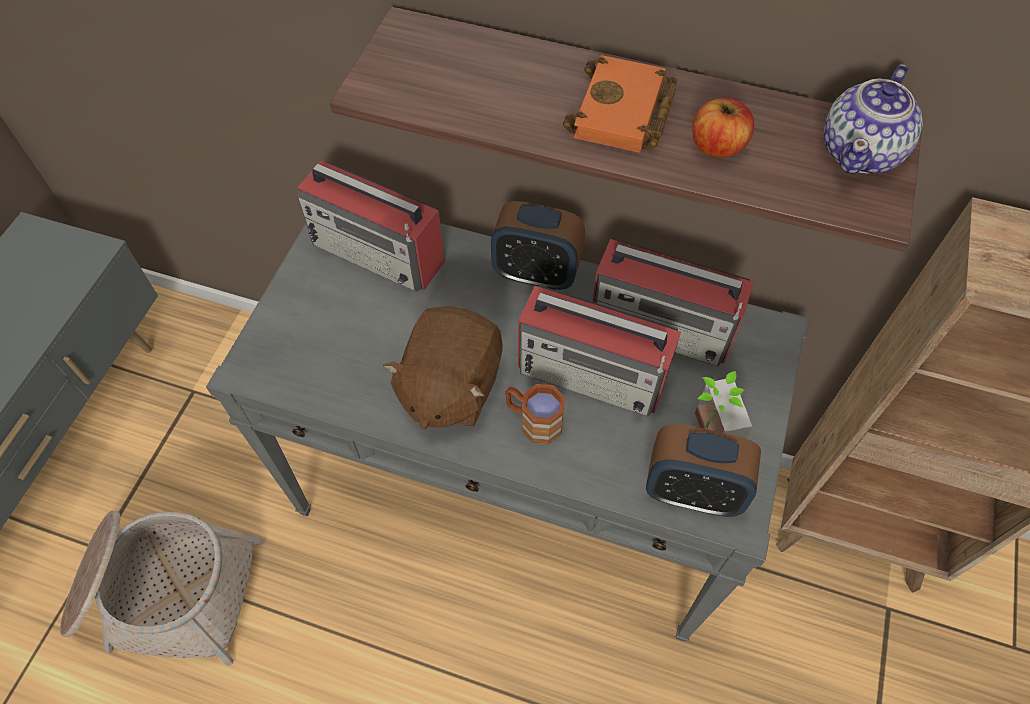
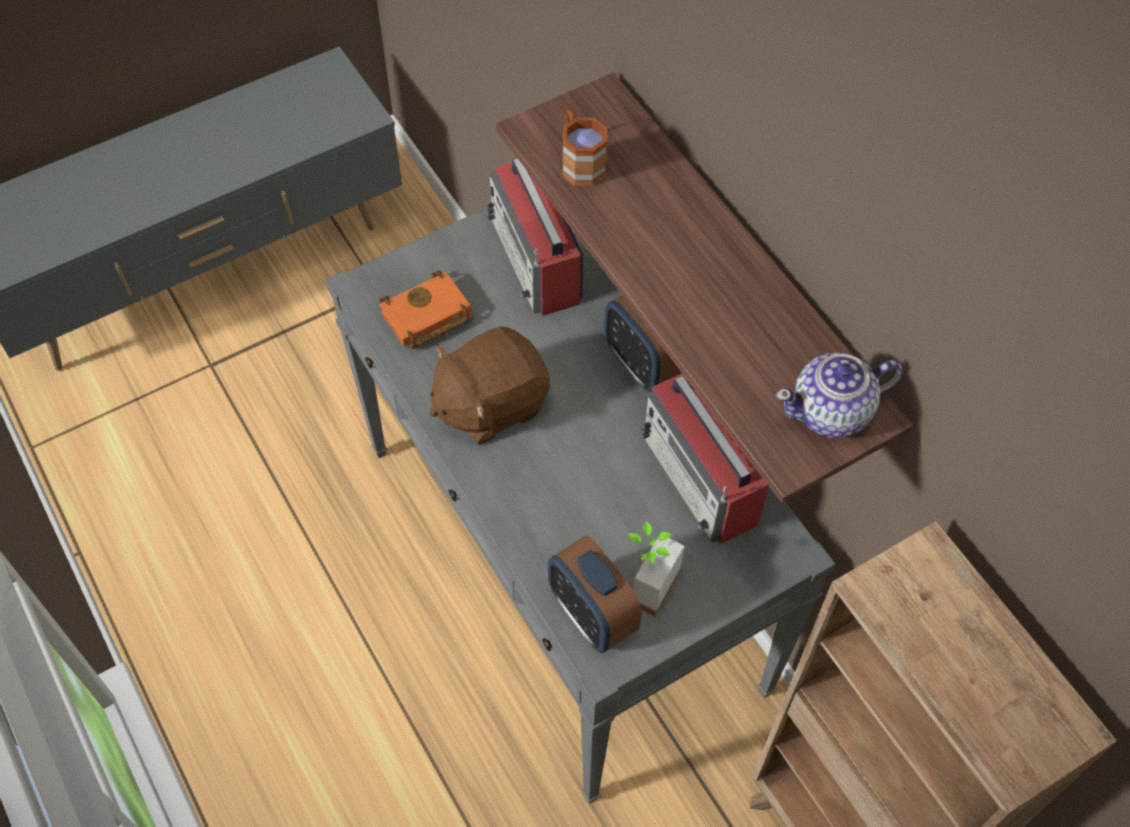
camera: 40 degrees right, 0 degrees up
basket [60,510,264,666] -> none
brown mug [505,384,565,444] -> brown mug moved to [562,108,607,186]
radio [518,286,681,417] -> none
orange book [563,55,677,153] -> orange book moved to [379,270,473,349]
apple [692,98,754,158] -> none

